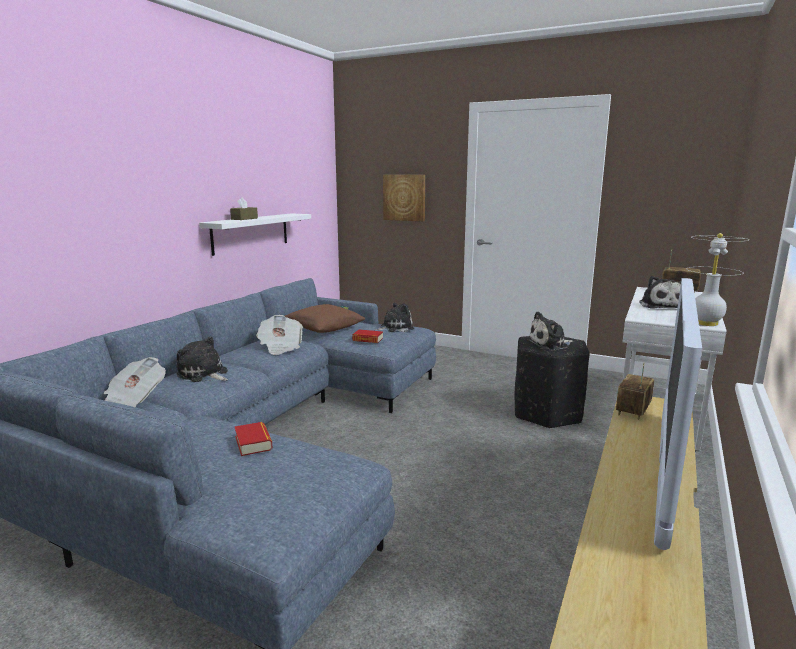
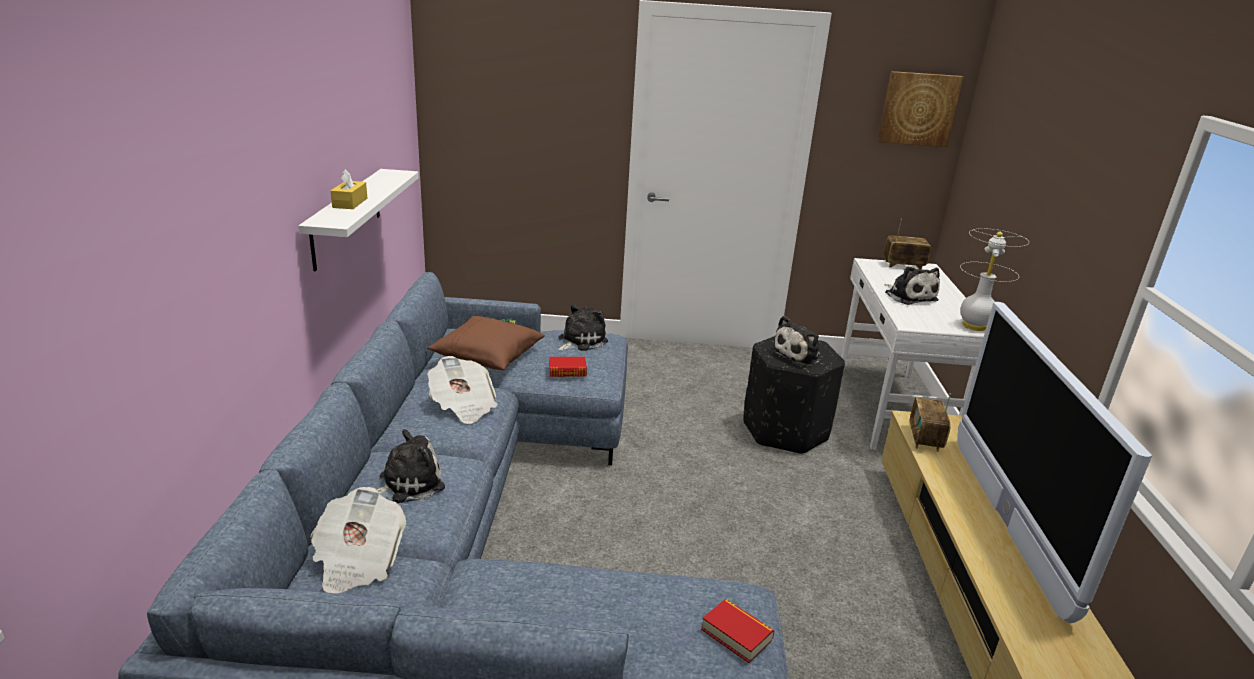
camera: 25 degrees left, 10 degrees up
plush toy [176,336,228,382] -> plush toy turned 135 degrees clockwise [373,429,445,503]
brown tissue box [230,197,258,220] -> yellow tissue box [331,169,367,209]
book [235,422,273,456] -> book moved to [701,599,774,663]
picture [383,175,425,221] -> picture moved to [878,71,963,147]

